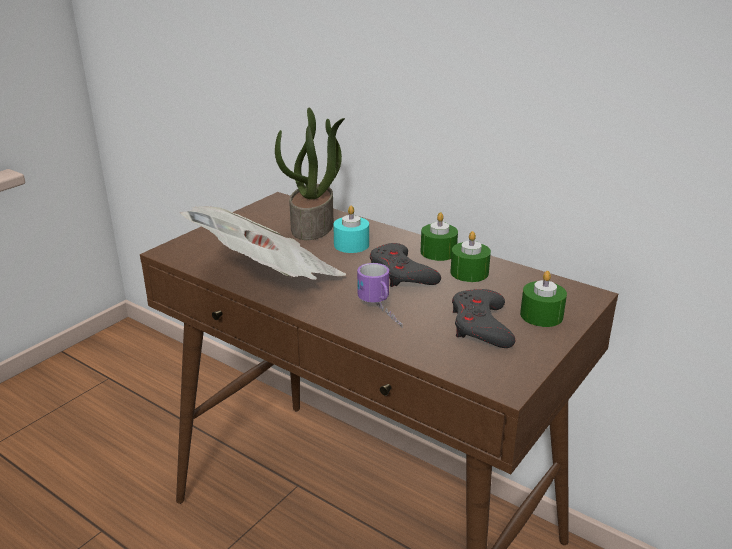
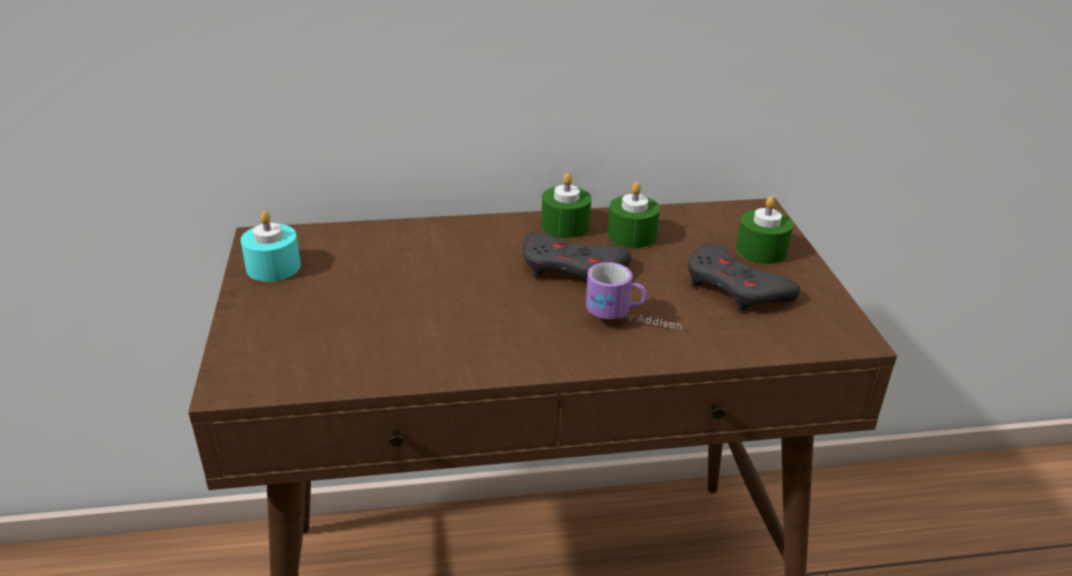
camera: 45 degrees left, 5 degrees up
newspaper [180,206,346,280] -> none
potted plant [275,107,345,240] -> none
turquoise candle [333,206,369,253] -> turquoise candle moved to [241,211,301,282]

